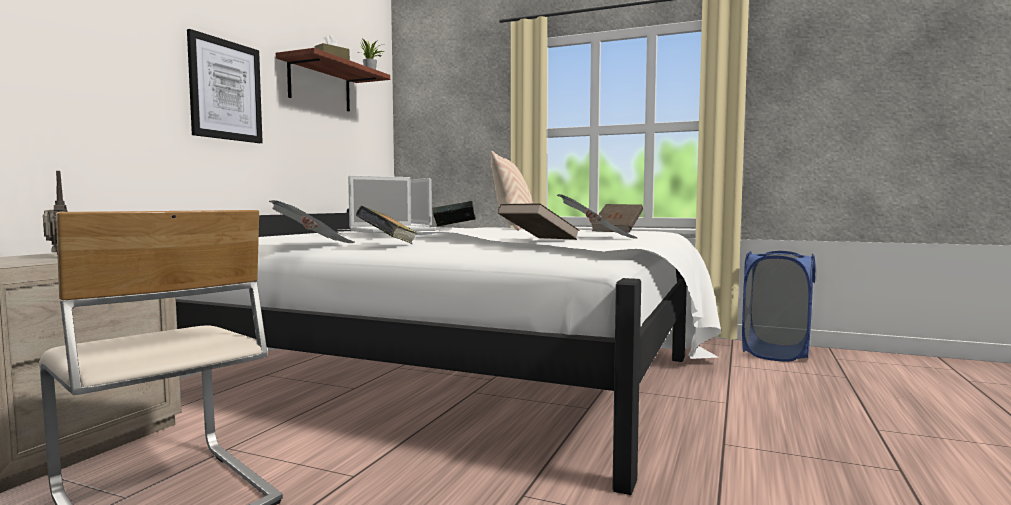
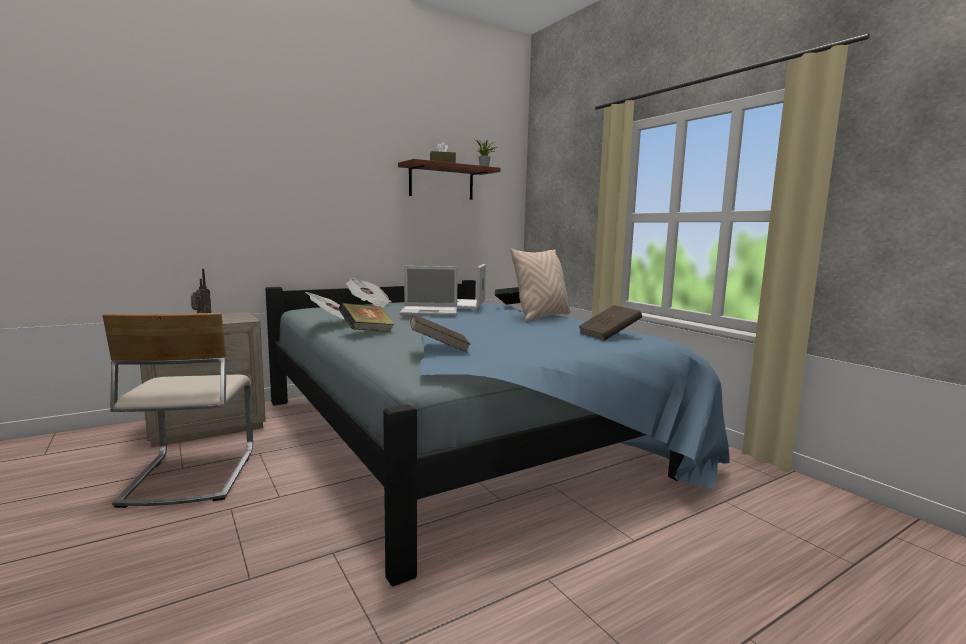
camera: 35 degrees right, 5 degrees up
white bed [176,209,721,495] -> blue bed [265,280,730,587]
picture [187,29,263,143] -> none
newspaper [557,194,637,239] -> newspaper moved to [346,278,392,307]
blue laundry basket [742,251,816,362] -> none

